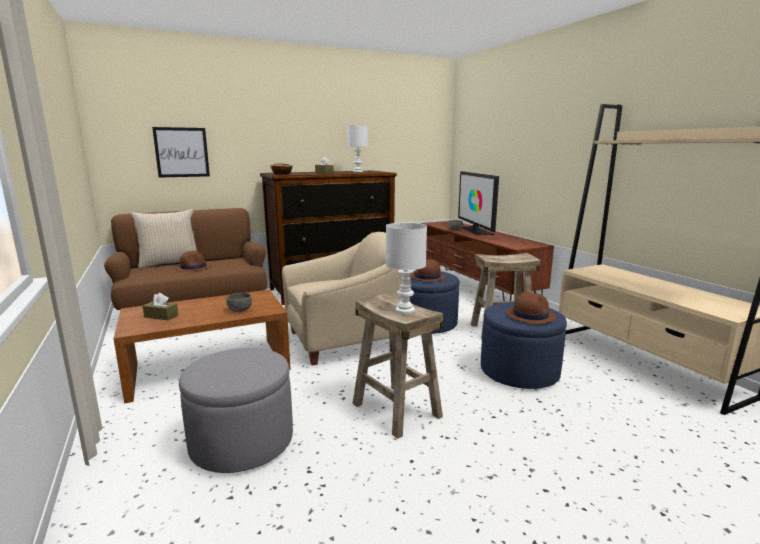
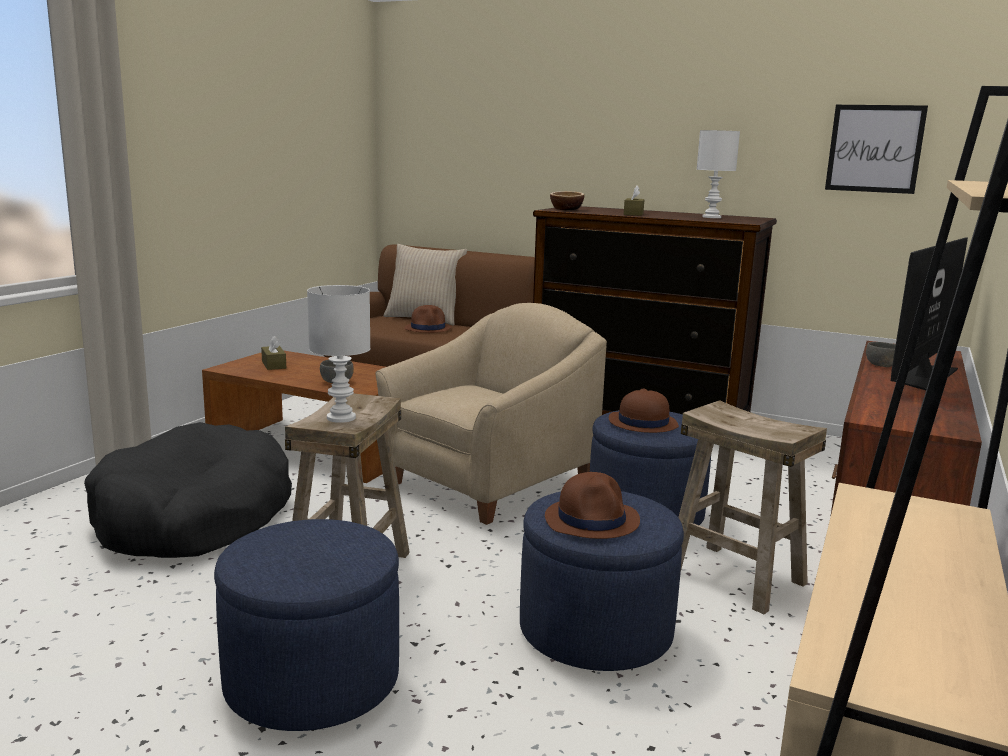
camera: 50 degrees right, 0 degrees up
picture [152,127,210,178] -> picture moved to [825,105,928,194]
grey ottoman [179,348,293,473] -> black dog bed [84,422,292,558]
beige armchair [282,232,411,366] -> beige armchair turned 75 degrees counterclockwise [375,303,607,525]
none -> blue ottoman [214,519,399,731]

